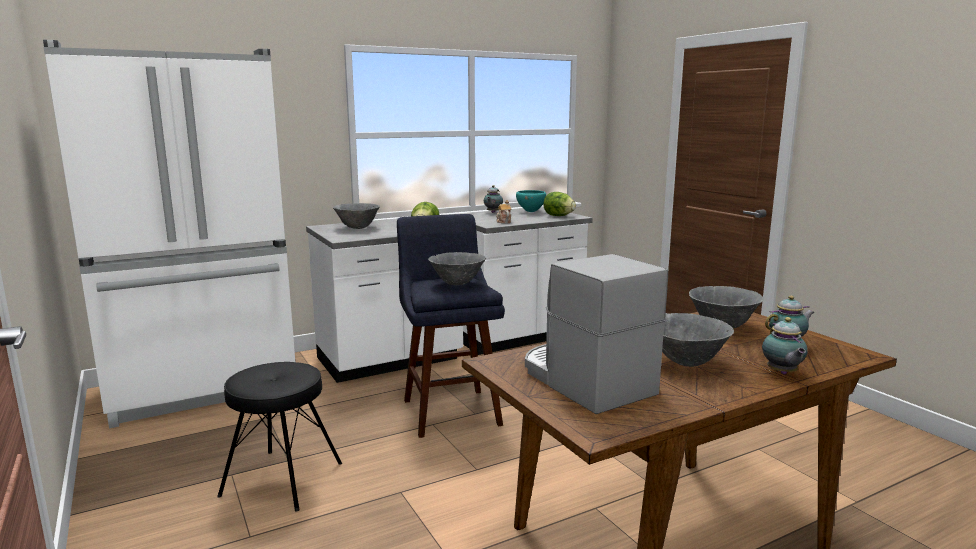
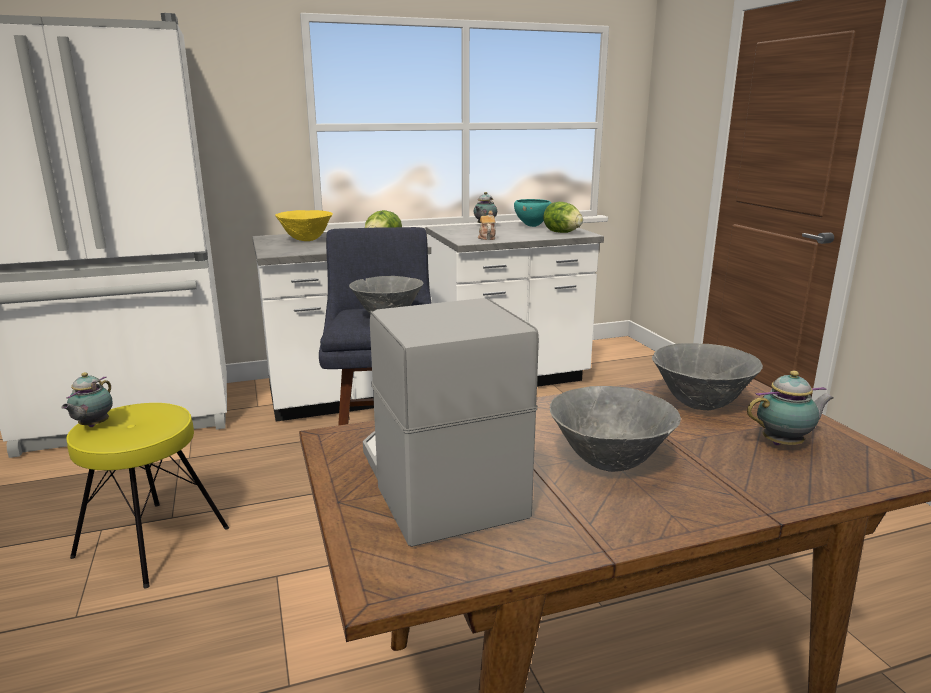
camera: 10 degrees right, 5 degrees up
black stool [217,362,342,512] -> yellow stool [66,403,229,589]
grey bowl [333,203,380,229] -> yellow bowl [275,210,333,241]
teapot [762,317,808,375] -> teapot moved to [61,372,113,427]

